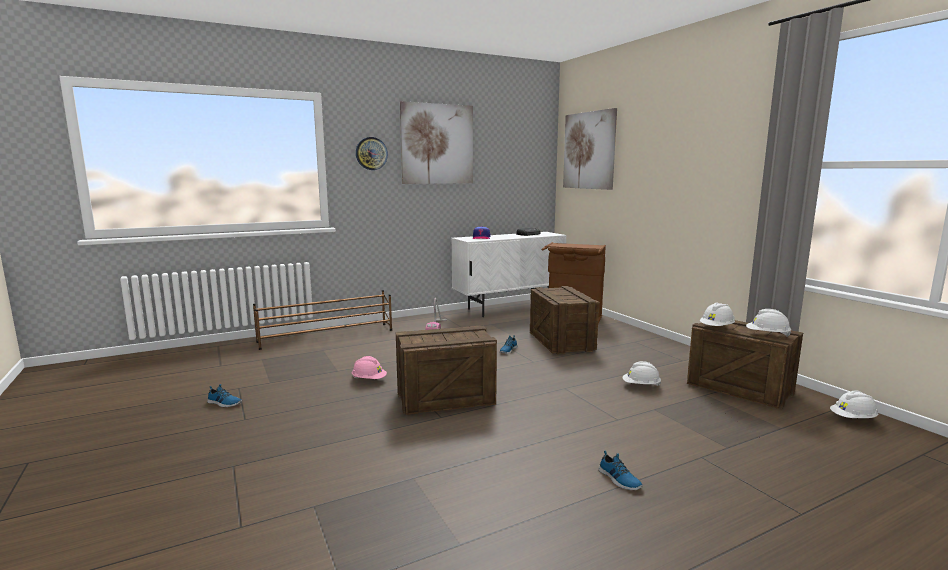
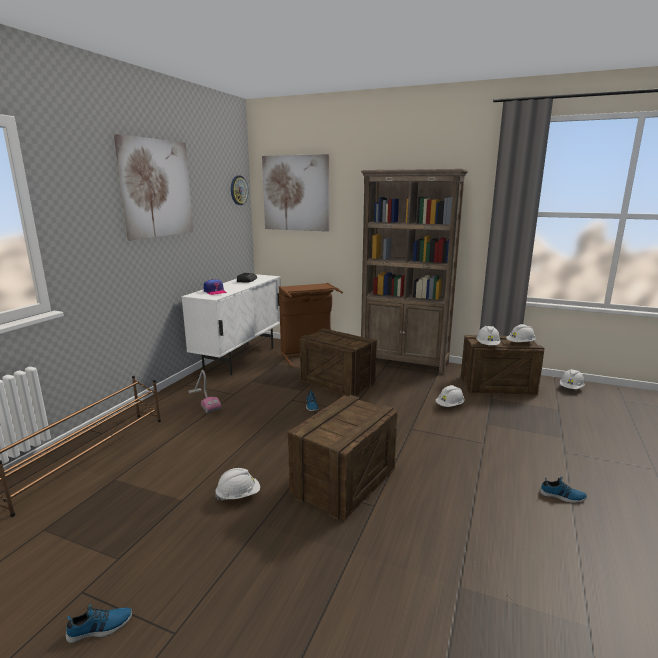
camera: 40 degrees left, 5 degrees up
pink hard hat [352,356,387,379] -> white hard hat [215,468,260,500]
wall clock [356,137,388,170] -> wall clock moved to [231,175,248,205]
none -> brown bookcase [361,169,468,375]

